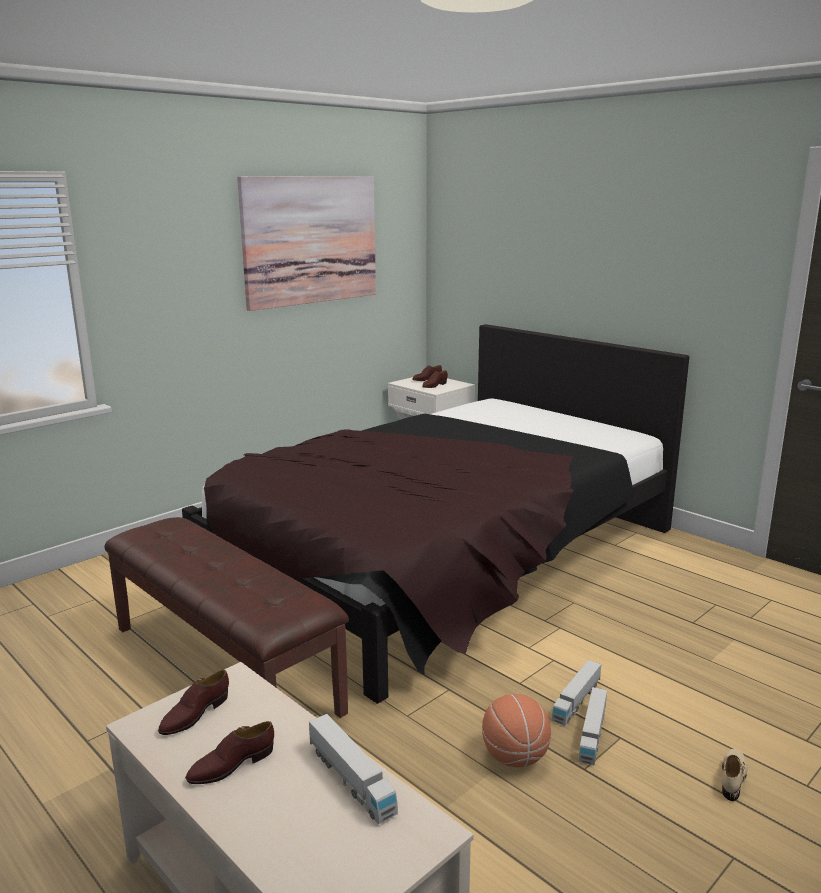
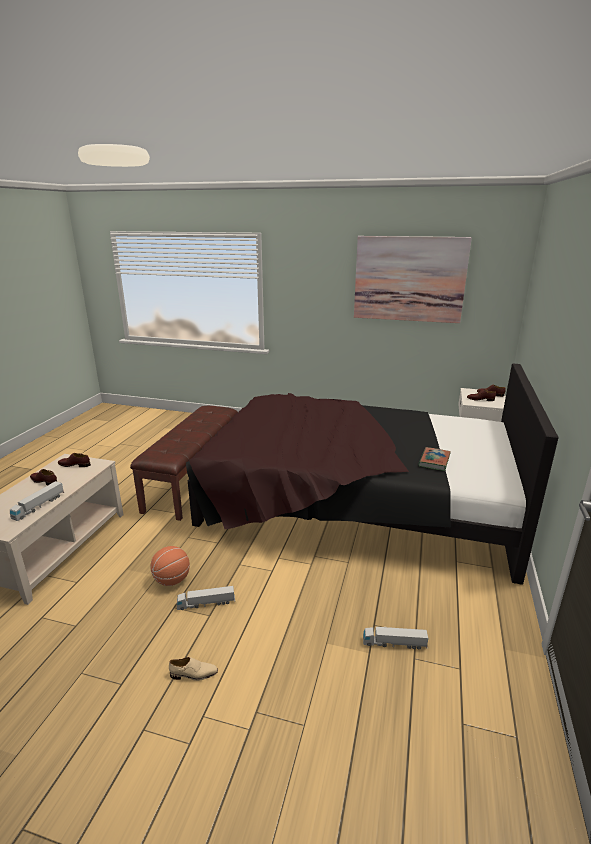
camera: 60 degrees right, 5 degrees up
toy truck [552,660,601,726] -> toy truck moved to [363,627,428,649]
none -> book [418,447,451,471]

